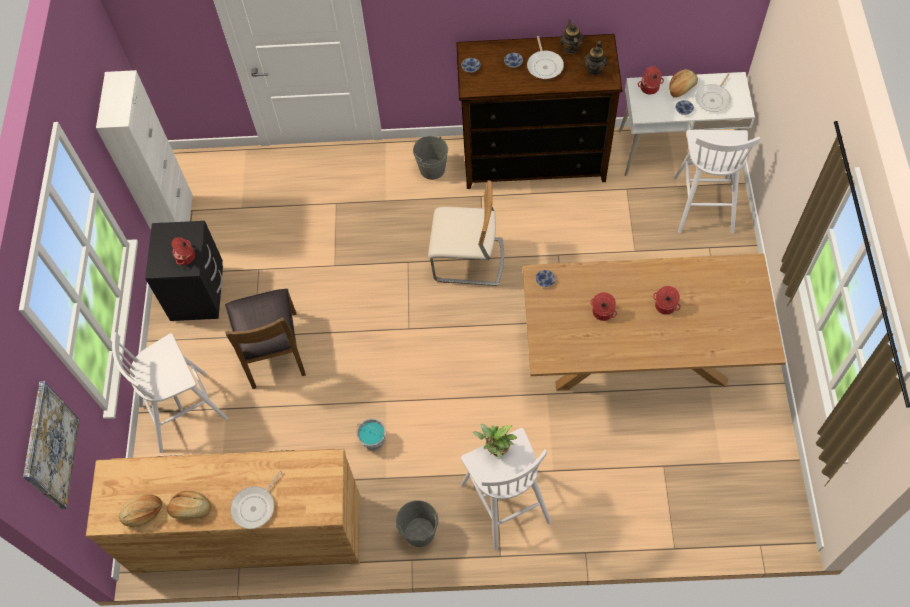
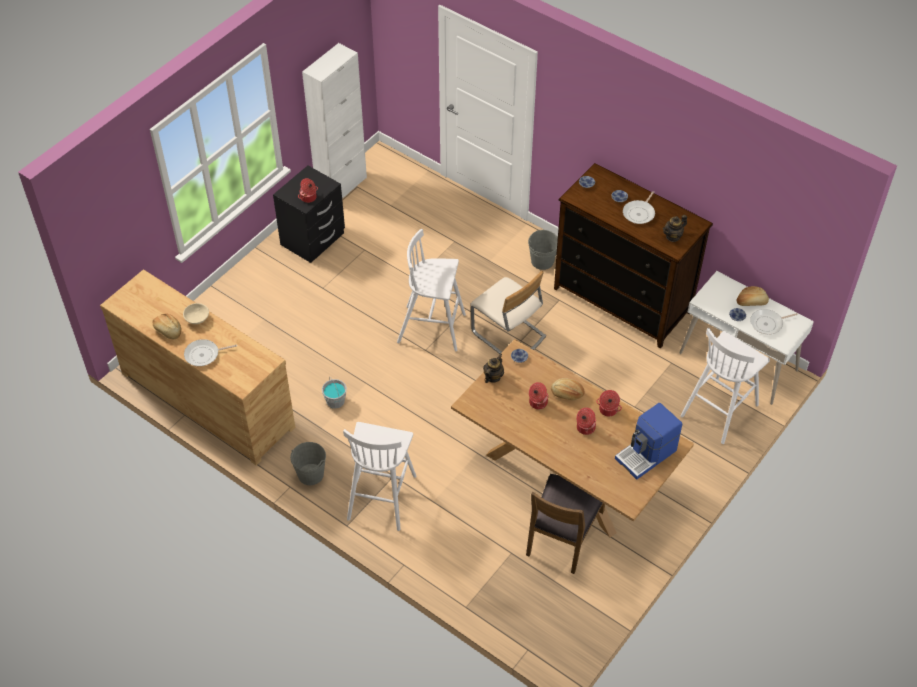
camera: 35 degrees right, 10 degrees down
picture [23,381,80,509] -> none
white stool [112,332,228,453] -> white stool moved to [397,229,466,351]
bread [119,495,162,527] -> bread moved to [551,378,585,400]
brown chair [225,289,306,389] -> brown chair moved to [526,474,605,574]
potted plant [472,424,517,459] -> none
teapot [560,20,584,54] -> teapot moved to [483,353,504,383]
cooking pot [638,66,664,94] -> cooking pot moved to [596,390,622,417]
none -> beige bowl [183,303,209,324]
none -> coffee machine [615,403,682,480]

